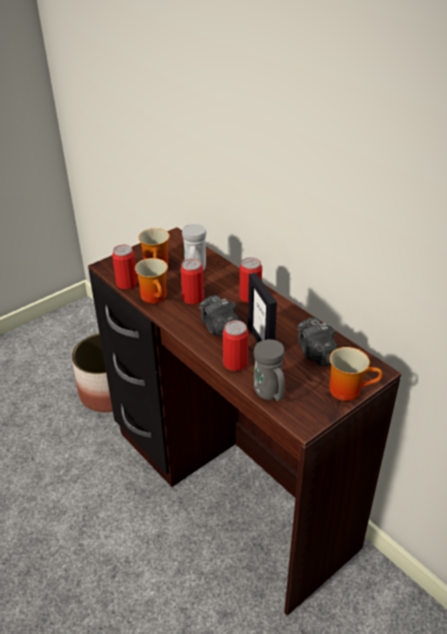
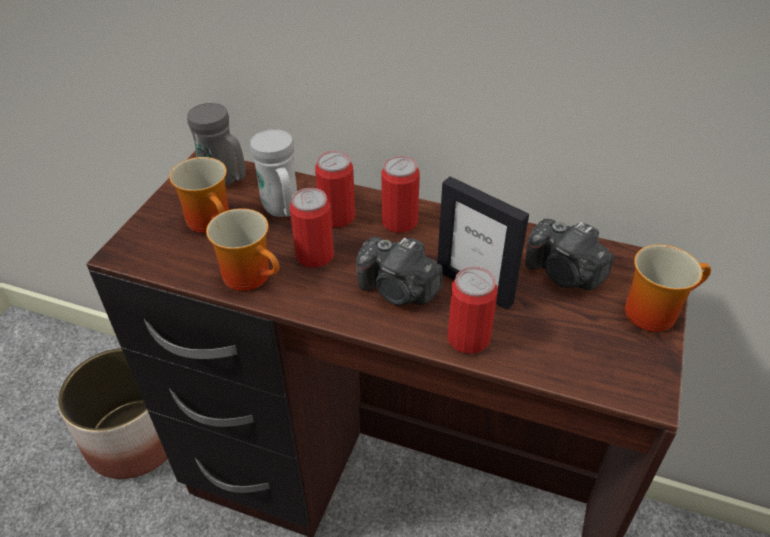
camera: 30 degrees left, 5 degrees up
can [112,245,138,289] -> can moved to [315,151,355,227]
grey mug [254,339,285,401] -> grey mug moved to [187,103,246,186]

